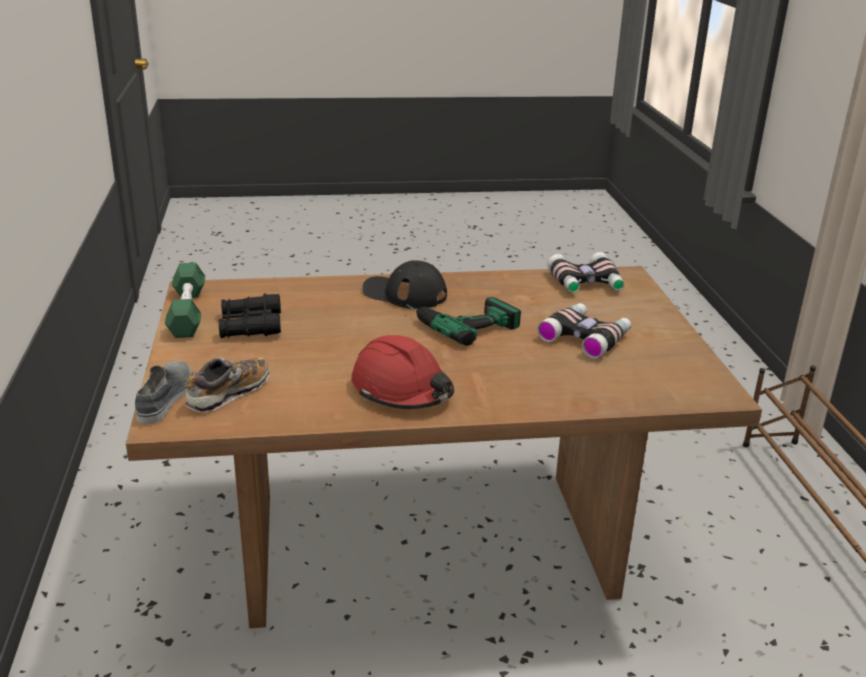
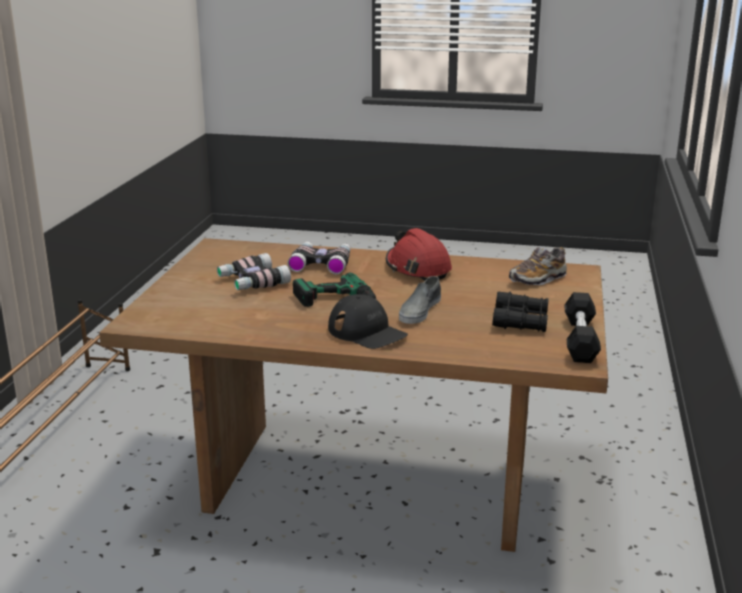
camera: 160 degrees left, 5 degrees down
grey shoe [135,361,191,424] -> grey shoe moved to [399,276,441,324]
green dumbbell [165,263,205,338] -> black dumbbell [564,292,601,363]
binoculars [547,252,624,293] -> binoculars moved to [287,241,351,274]

